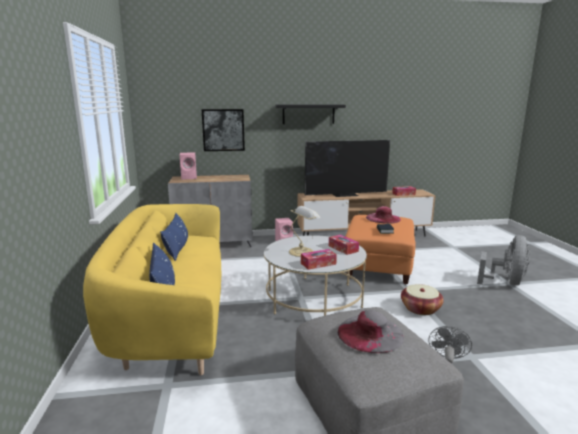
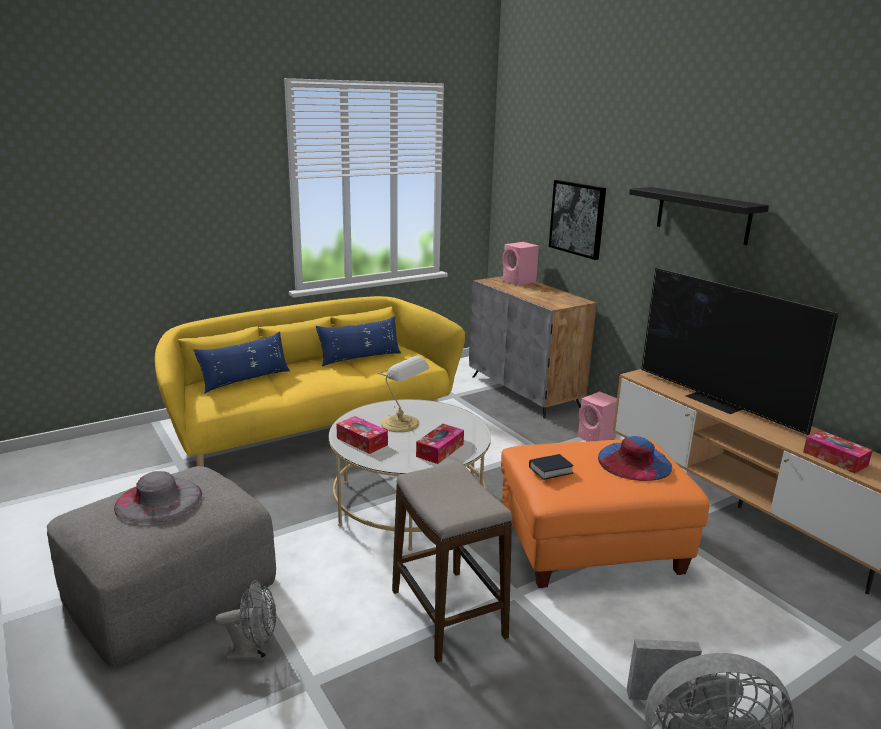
camera: 65 degrees right, 5 degrees up
pink hat [366,206,401,224] -> blue hat [598,436,672,481]
basket [401,284,444,315] -> stool [392,462,512,663]

